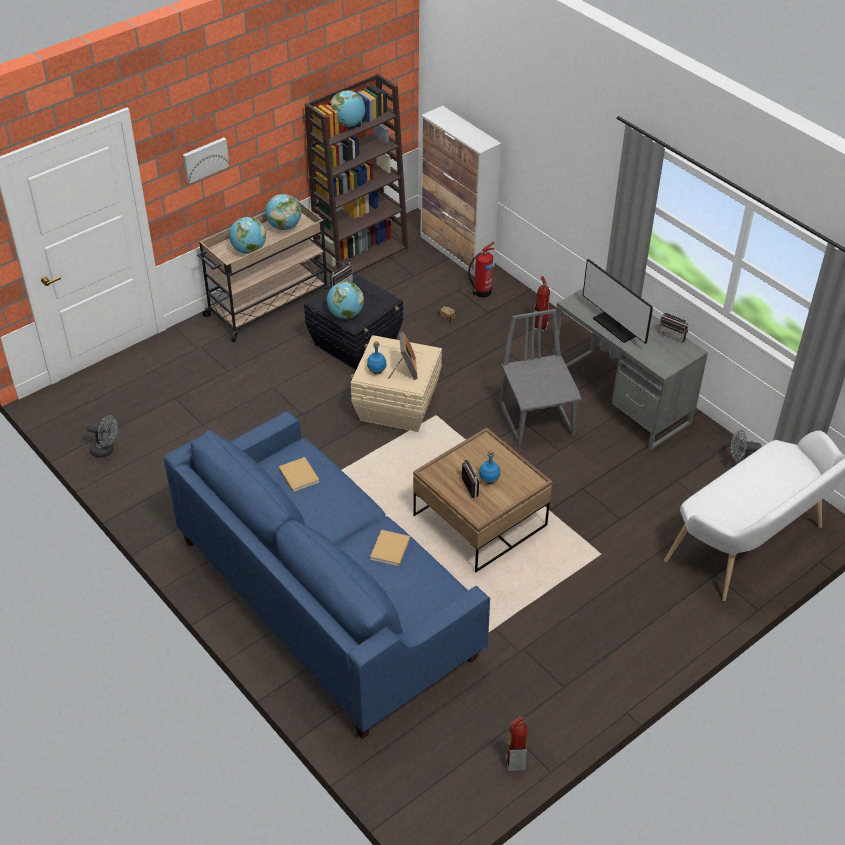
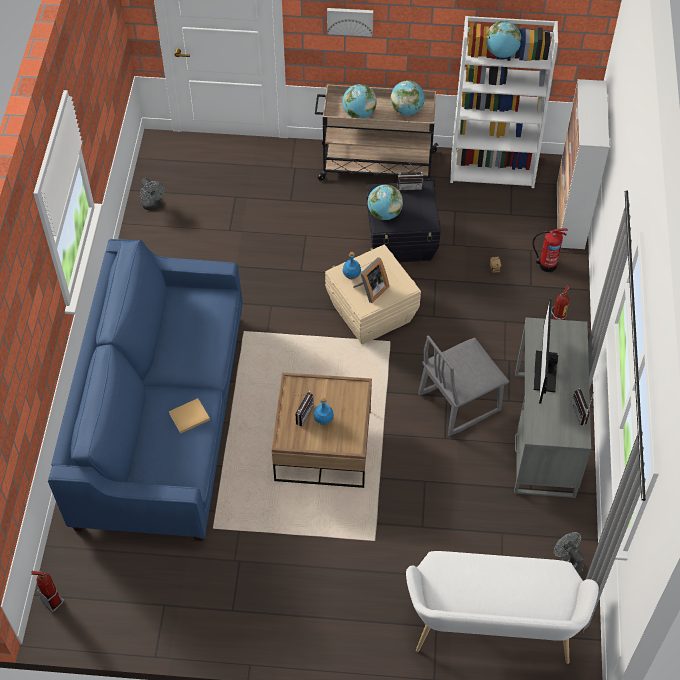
camera: 45 degrees right, 10 degrees up
beige book [279,457,319,492] -> none
brown bookcase [305,74,408,274] -> white bookcase [450,16,558,188]
grey chair [499,309,582,446] -> grey chair turned 150 degrees counterclockwise [418,335,509,436]
fire extinguisher [506,717,528,771] -> fire extinguisher moved to [31,571,64,612]

